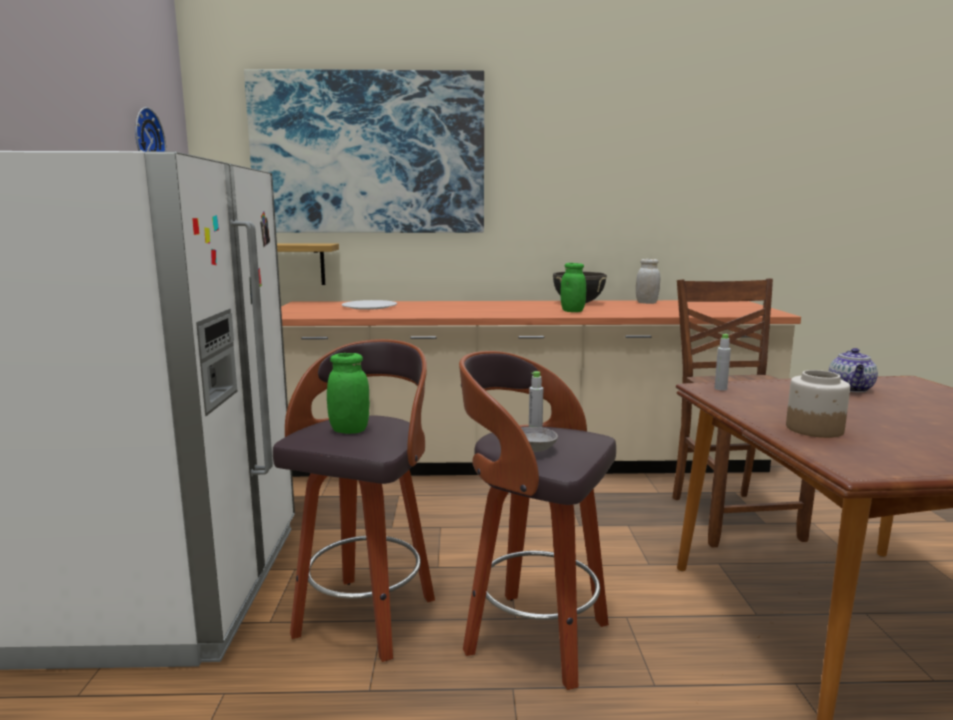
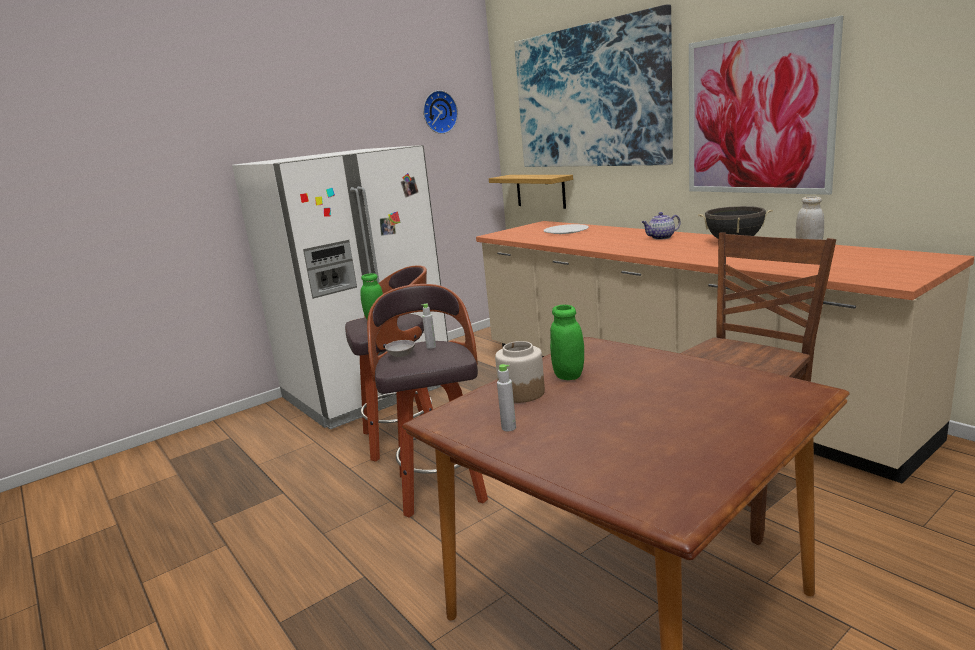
camera: 55 degrees right, 5 degrees up
green jar [560,263,586,312] -> green jar moved to [550,305,584,380]
grey bottle [715,334,731,391] -> grey bottle moved to [497,364,516,432]
teapot [829,348,878,392] -> teapot moved to [642,212,681,240]
none -> picture [689,16,843,195]

